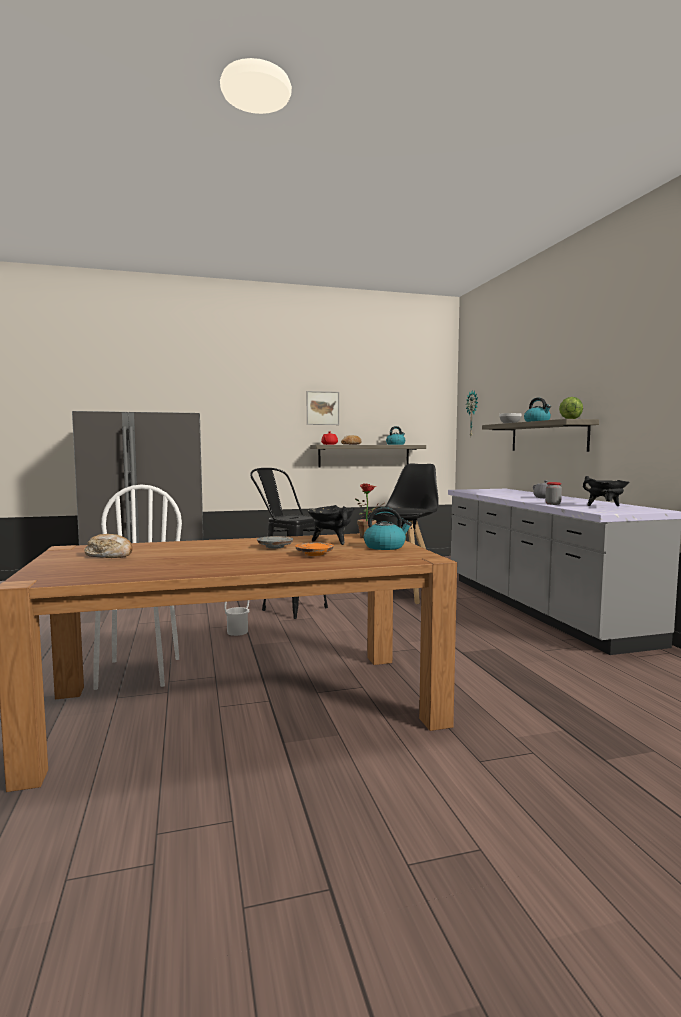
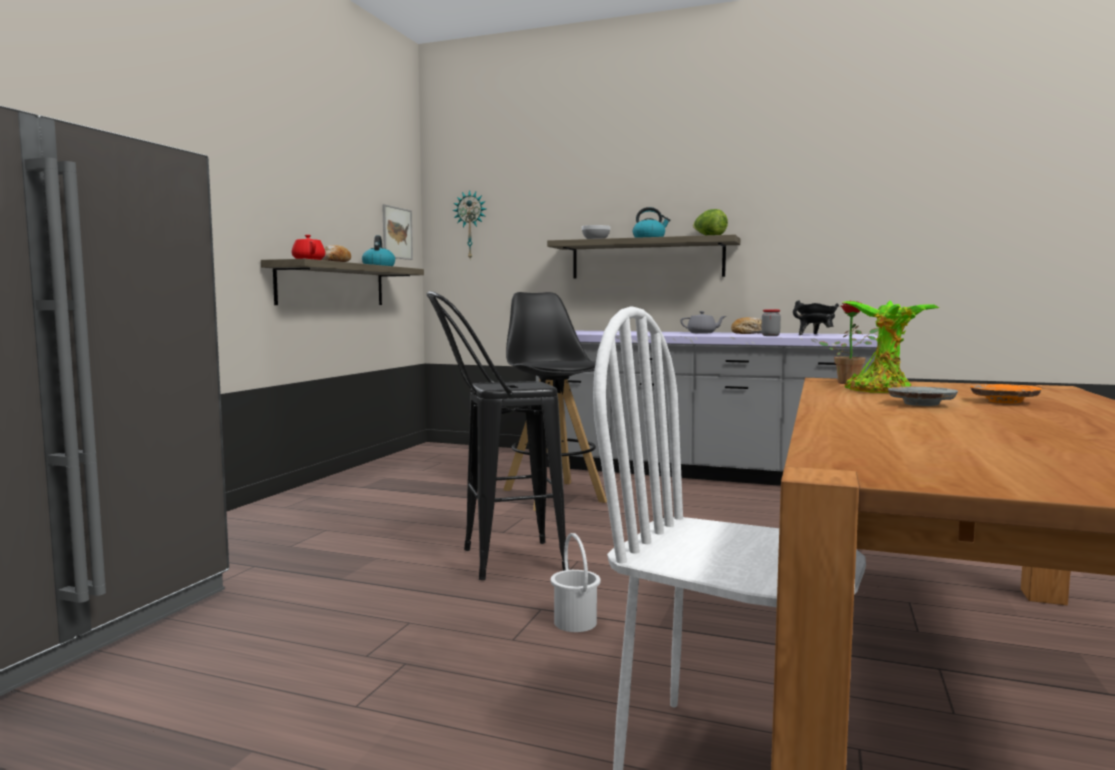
camera: 55 degrees left, 0 degrees up
bread [84,534,132,558] -> bread moved to [731,317,762,334]
picture [307,391,339,425] -> picture moved to [382,204,413,260]
black cooking pot [307,505,354,545] -> potted plant [843,300,940,393]
kettle [364,507,412,550] -> none

